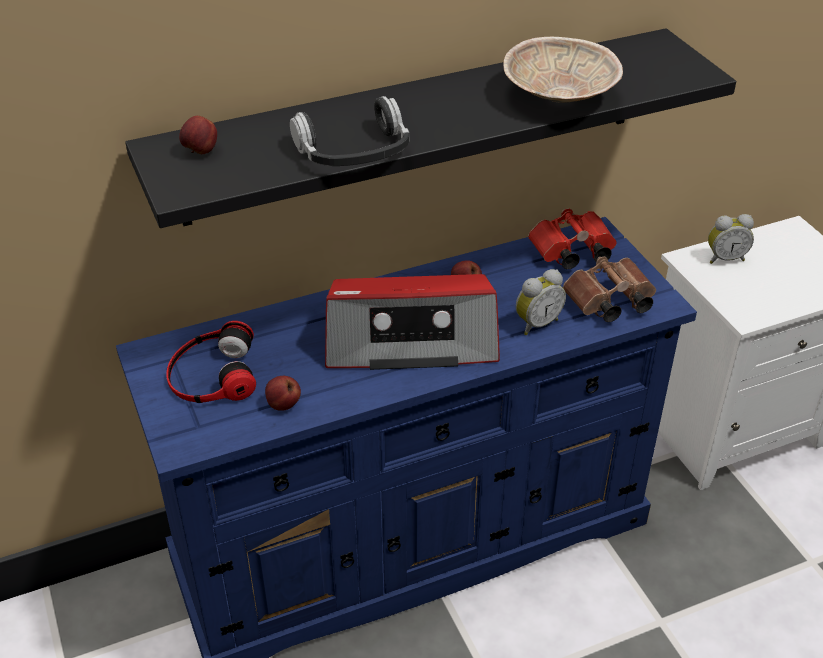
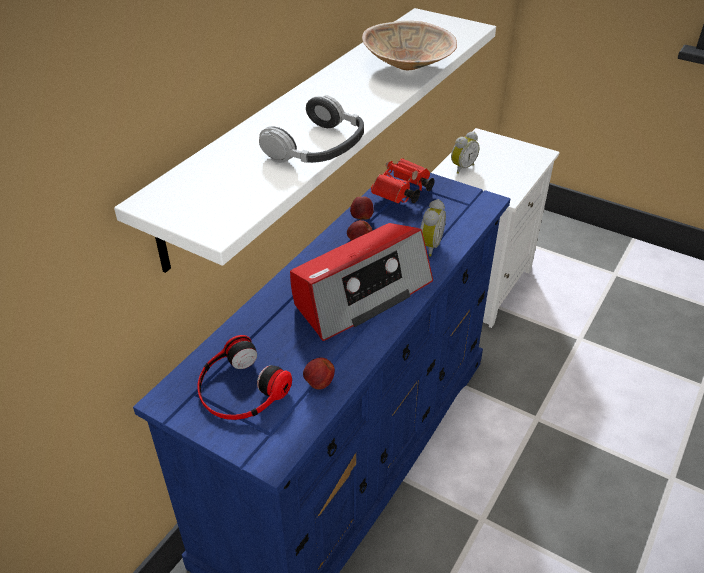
camera: 35 degrees left, 0 degrees up
black shelf [125,28,736,228] -> white shelf [114,8,496,273]
apple [179,116,217,154] -> apple moved to [350,197,374,220]
brown binoculars [563,257,656,322] -> none

